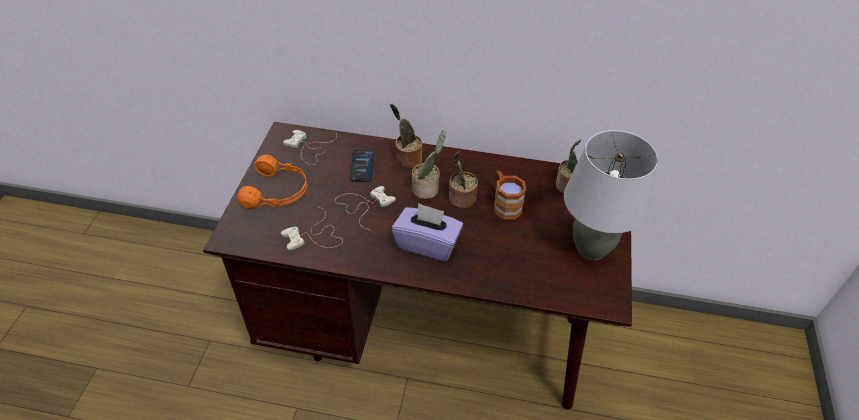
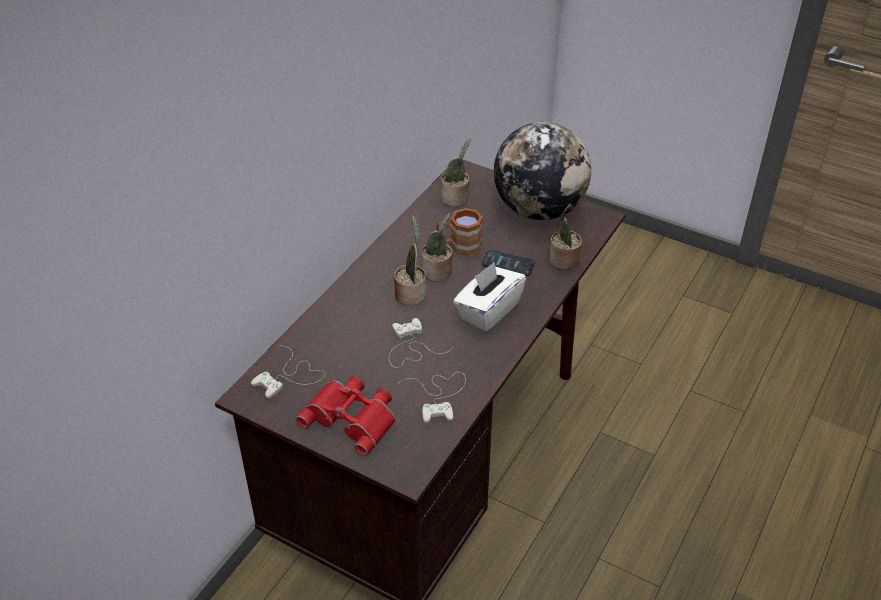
camera: 70 degrees left, 5 degrees down
orange headphones [237,154,307,209] -> red binoculars [296,376,396,456]
phone [350,150,374,182] -> phone moved to [482,250,535,276]
potted plant [390,104,422,168] -> potted plant moved to [550,204,582,269]
purple tissue box [392,203,463,261] -> white tissue box [453,262,526,332]
grey table lamp [564,130,658,261] -> globe [494,122,591,220]

